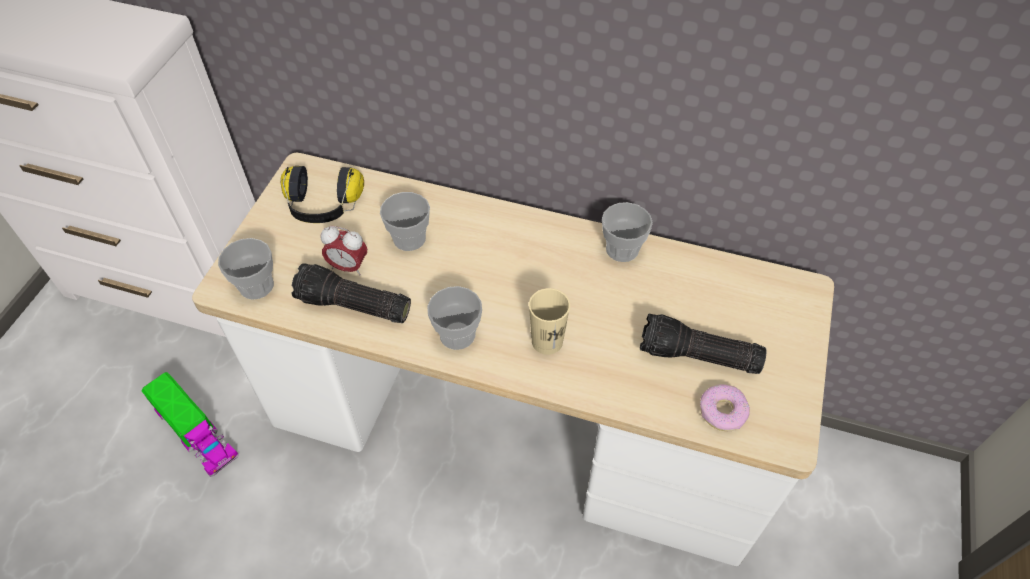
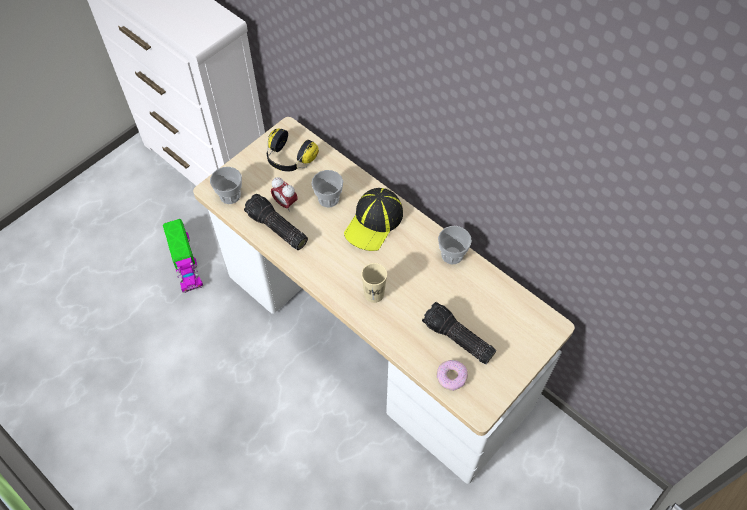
camera: 25 degrees right, 5 degrees up
cup [427,286,482,350] -> none
none -> cap [344,188,403,251]

